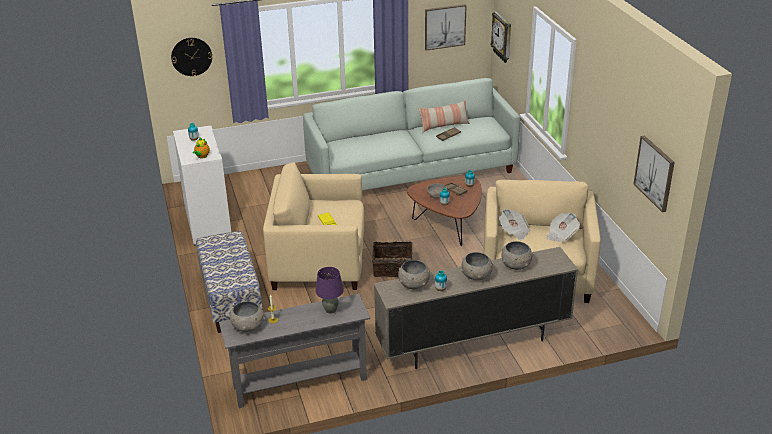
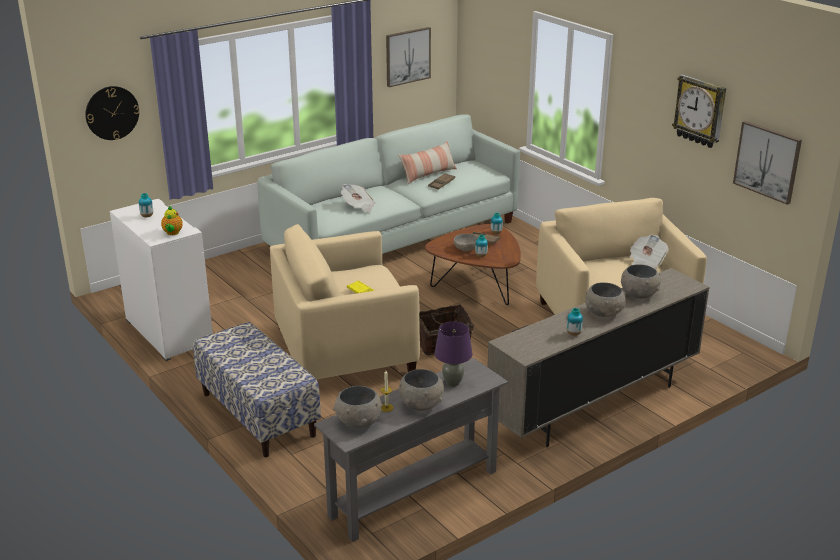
camera: 20 degrees left, 5 degrees down
grey bowl [398,260,430,289] -> grey bowl moved to [399,369,444,411]
wall clock [491,11,511,63] -> wall clock moved to [672,74,726,148]
newspaper [499,209,531,240] -> newspaper moved to [341,184,376,212]

